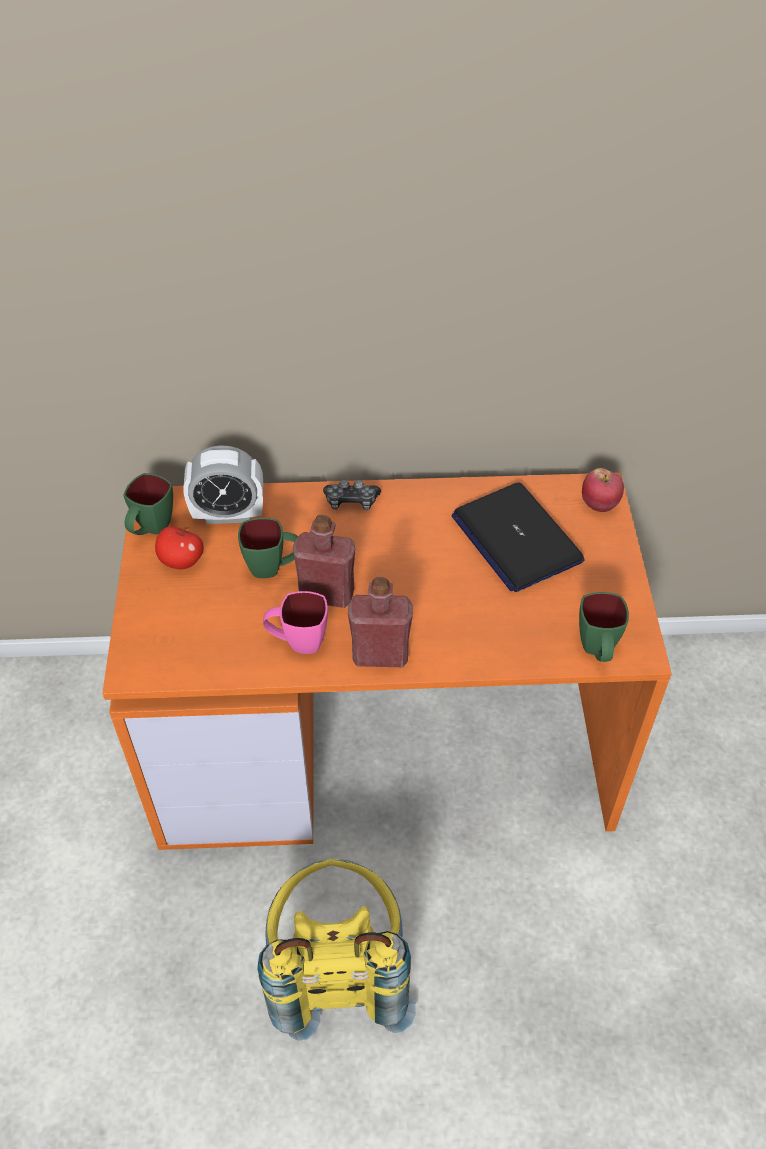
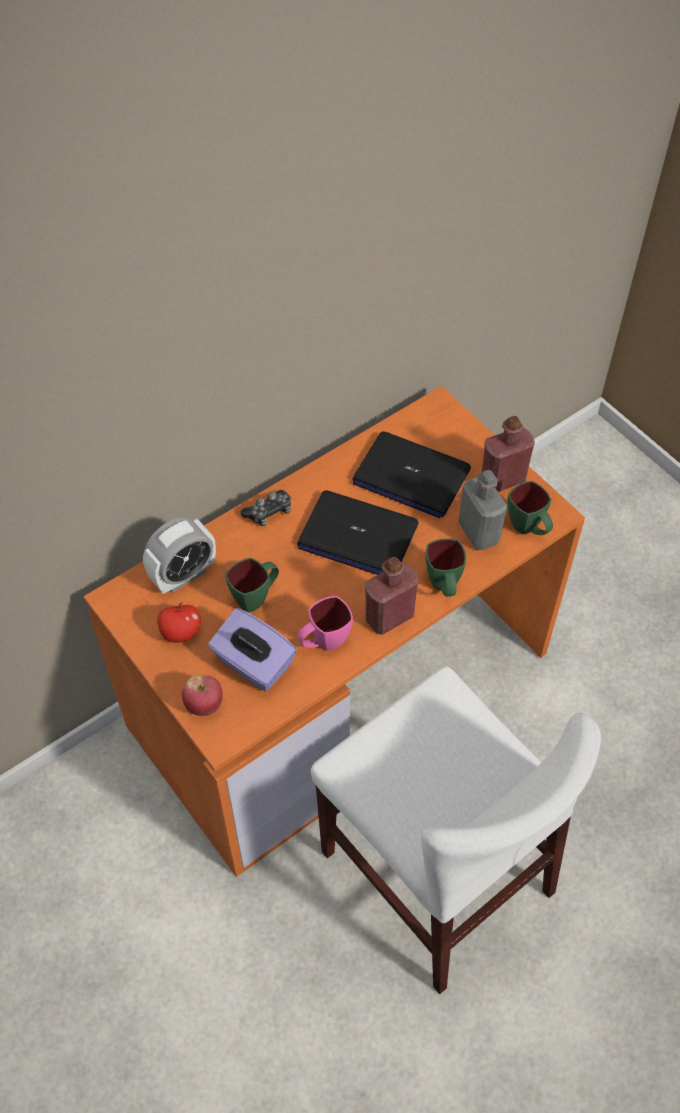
camera: 35 degrees left, 5 degrees up
green mug [124,473,173,535] -> green mug moved to [426,538,466,597]
yellow backpack [257,859,416,1041] -> white chair [311,666,601,994]
red bottle [293,514,355,608] -> red bottle moved to [481,416,535,492]
apple [582,468,624,512] -> apple moved to [182,675,223,716]
none -> purple tissue box [208,608,297,692]
none -> laptop [297,490,418,575]
none -> grey bottle [458,470,507,550]

